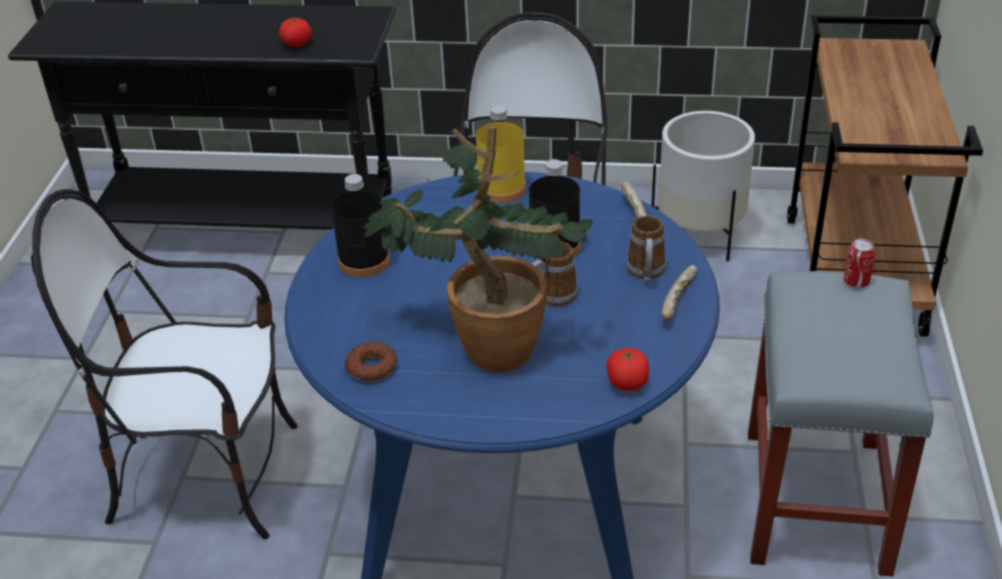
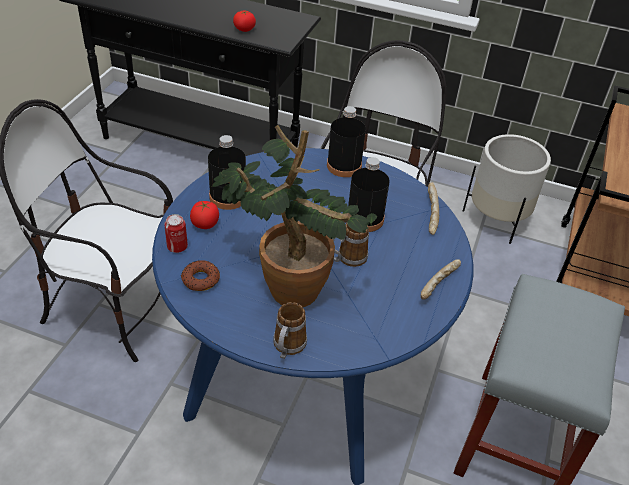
camera: 10 degrees right, 5 degrees up
yellow bottle [476,105,526,203] -> black bottle [327,106,366,177]
tomato [607,348,649,391] -> tomato moved to [190,201,219,229]
mug [627,215,666,282] -> mug moved to [273,302,307,359]
can [844,238,875,288] -> can moved to [164,214,188,253]

